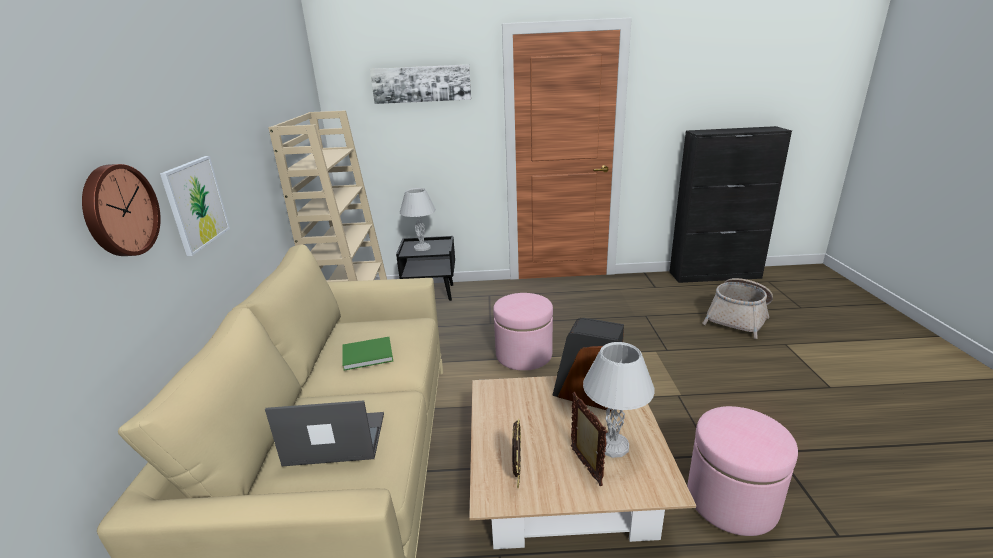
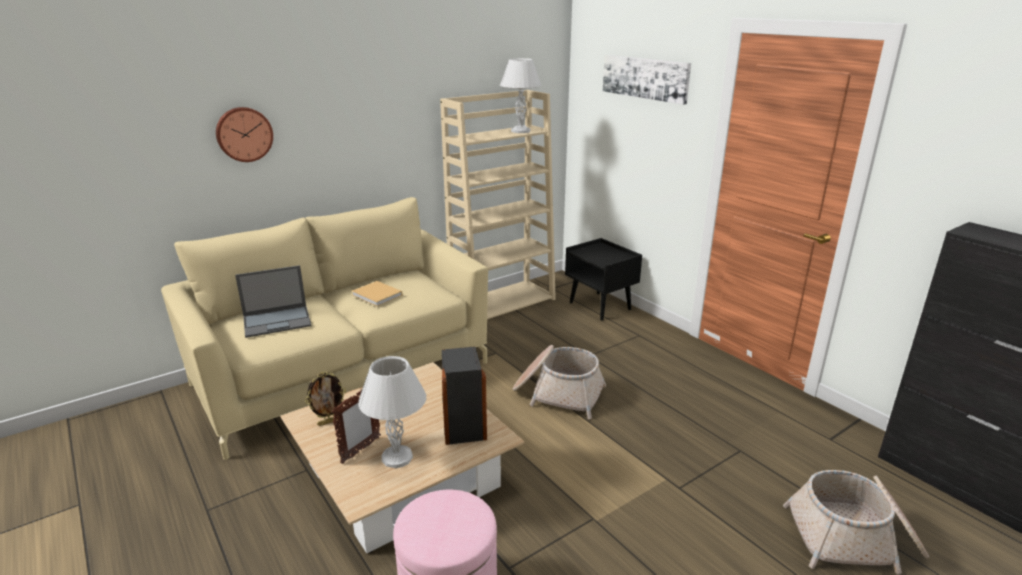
camera: 55 degrees right, 0 degrees up
picture [160,156,230,256] -> none
laptop [265,400,384,466] -> laptop turned 105 degrees clockwise [235,265,312,338]
green book [342,337,393,370] -> beige book [352,281,402,306]
white table lamp [400,188,436,251] -> white table lamp moved to [500,58,542,133]
pink ottoman [493,293,553,371] -> basket [513,345,606,419]

